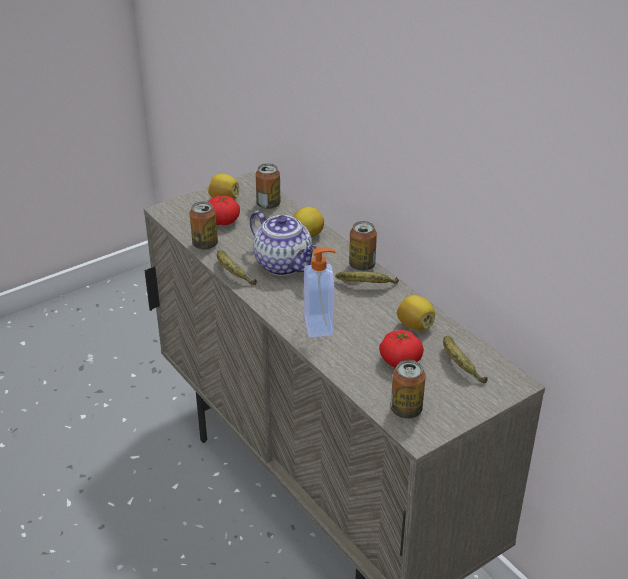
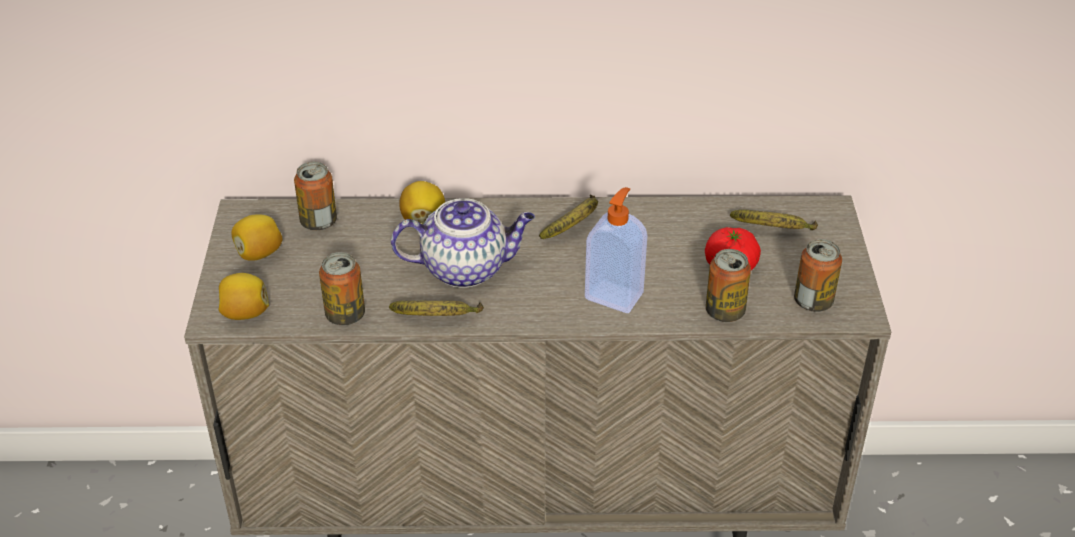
camera: 55 degrees left, 5 degrees up
tomato [208,196,240,225] -> none
can [349,221,377,271] -> can moved to [706,249,751,322]
lemon [397,295,435,331] -> lemon moved to [219,273,269,320]

